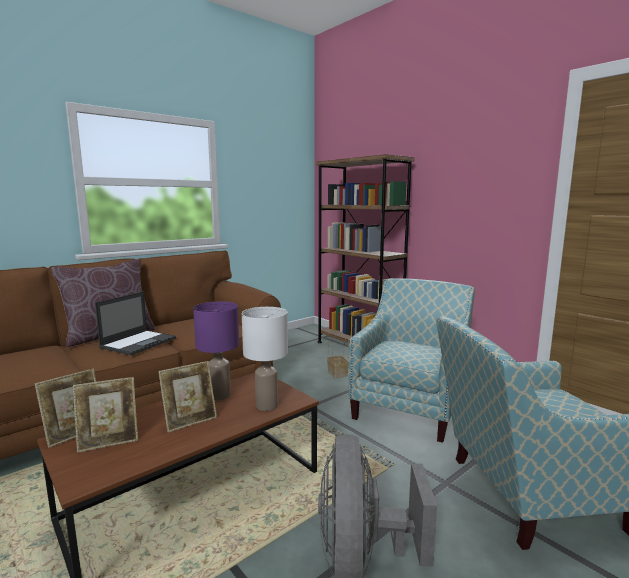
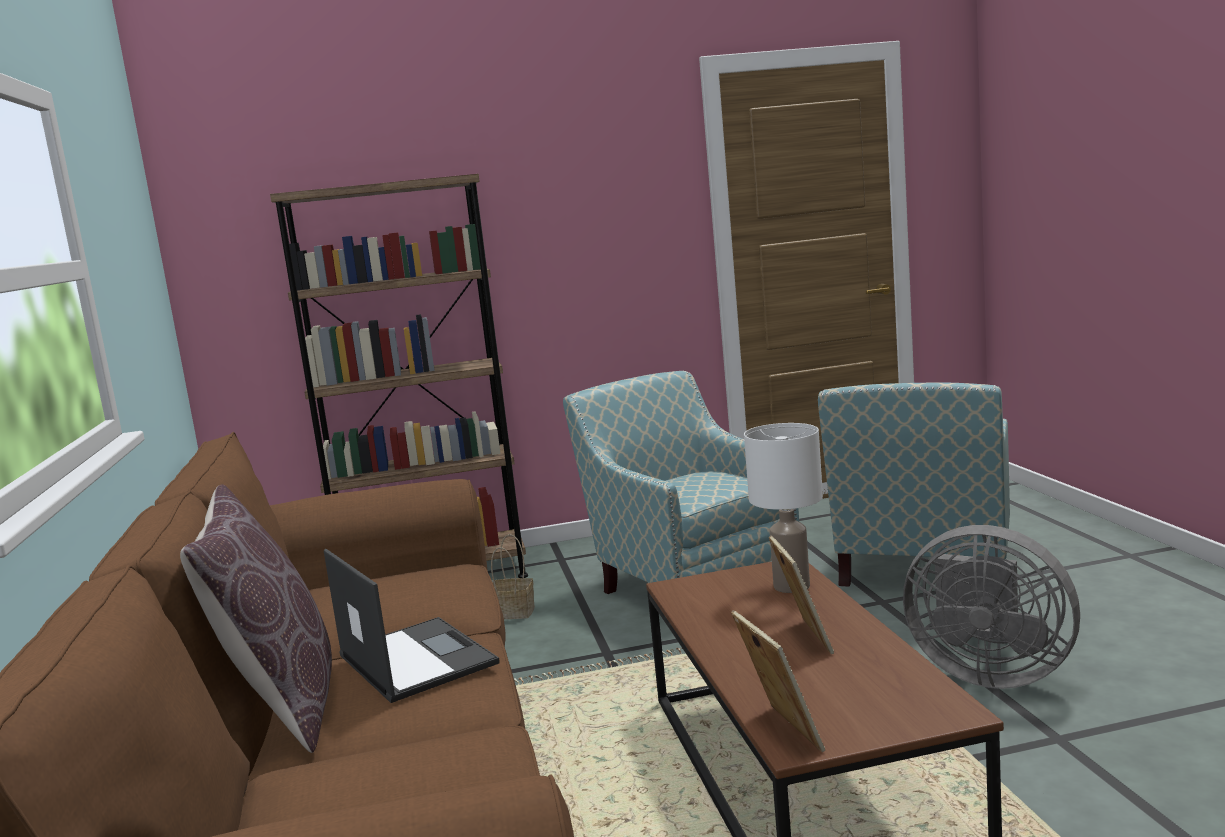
camera: 60 degrees left, 0 degrees up
picture frame [73,377,138,453] -> none
purple table lamp [193,301,239,401] -> none

